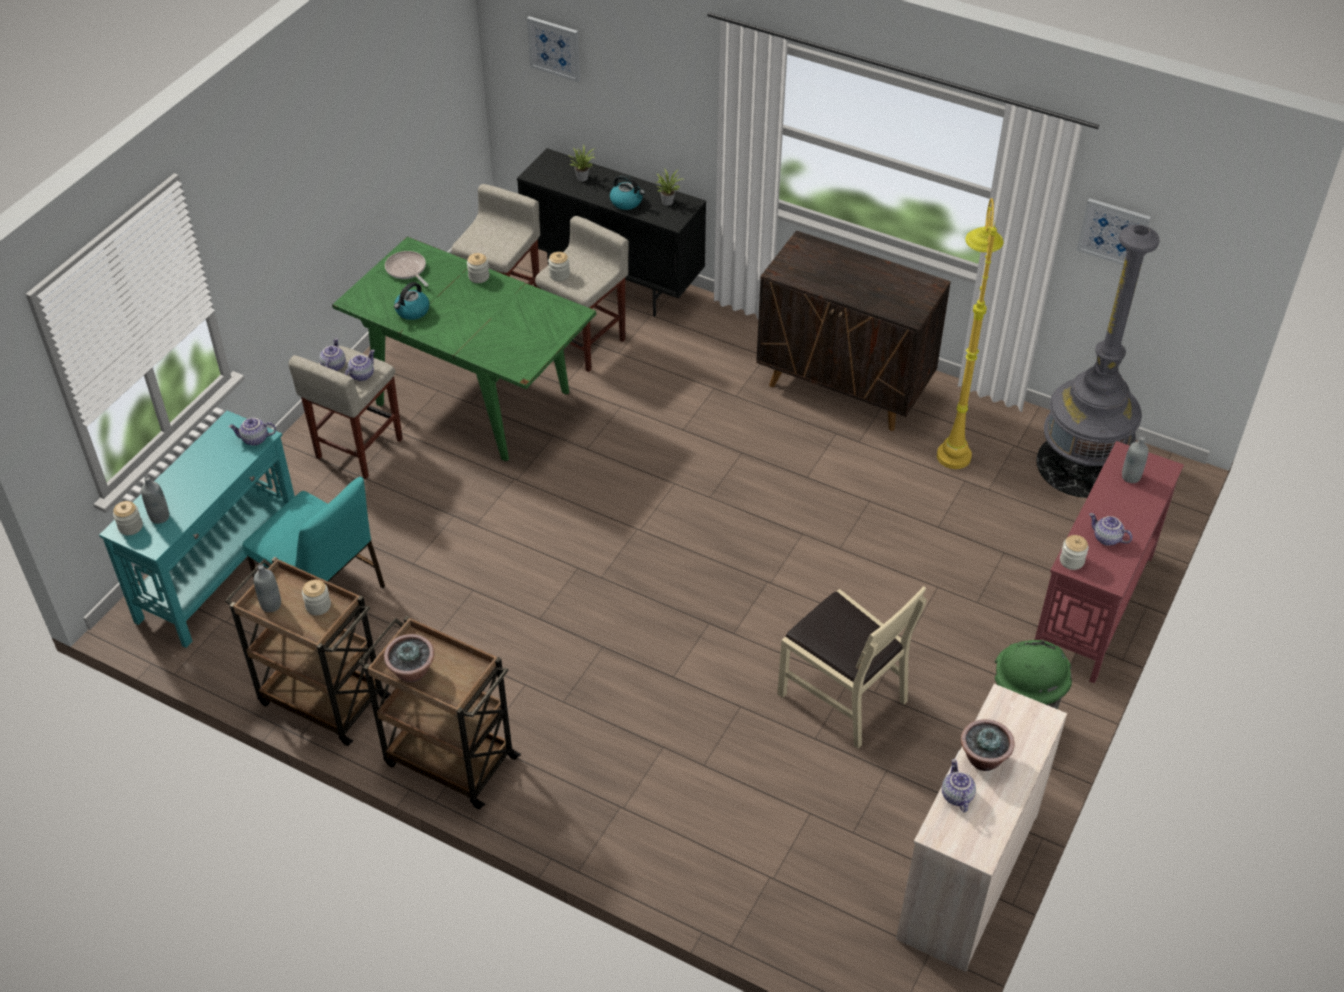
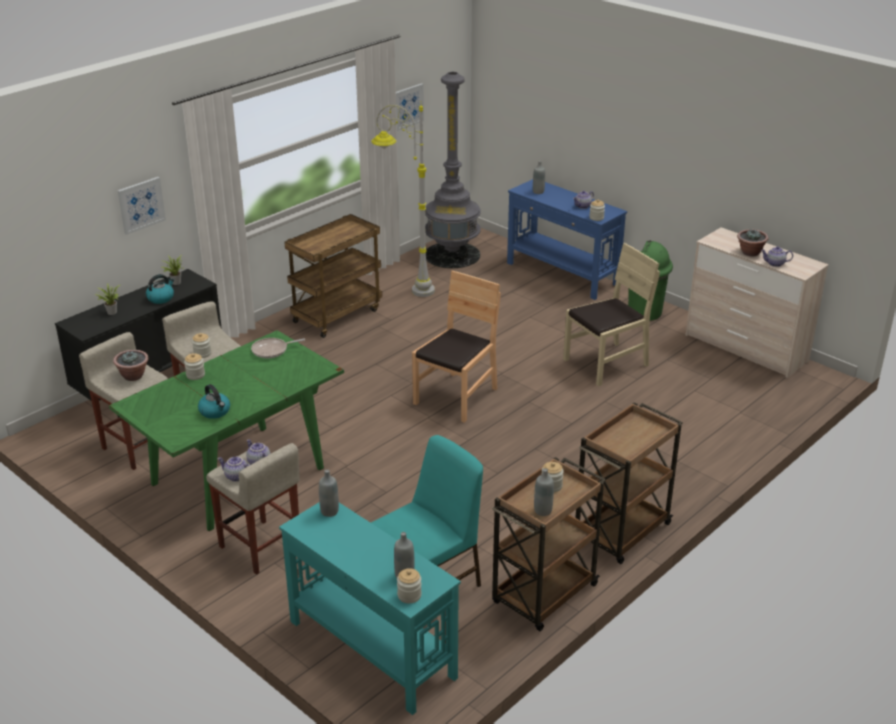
camera: 75 degrees left, 15 degrees down
teapot [228,418,276,446] -> grey bottle [319,469,339,517]
potted plant [384,634,434,682] -> potted plant moved to [113,350,149,381]
frying pan [385,251,429,286] -> frying pan moved to [251,338,305,359]
picture [527,16,580,82] -> picture moved to [118,177,166,235]
brown cabinet [756,230,951,431] -> brown cart [285,214,382,338]
yellow floor lamp [937,198,1004,469] -> grey floor lamp [371,105,435,297]
red console table [1035,441,1184,684] -> blue console table [507,179,627,300]
none -> brown chair [412,270,501,423]

